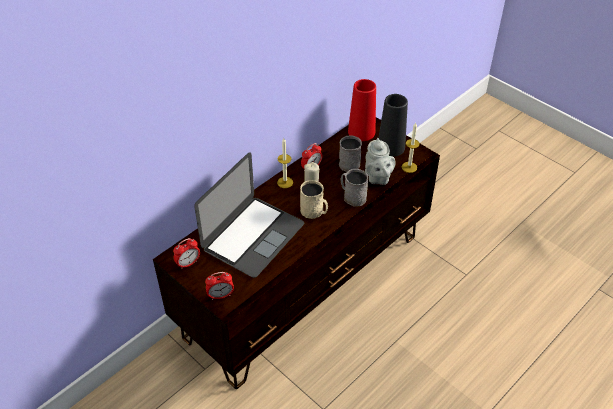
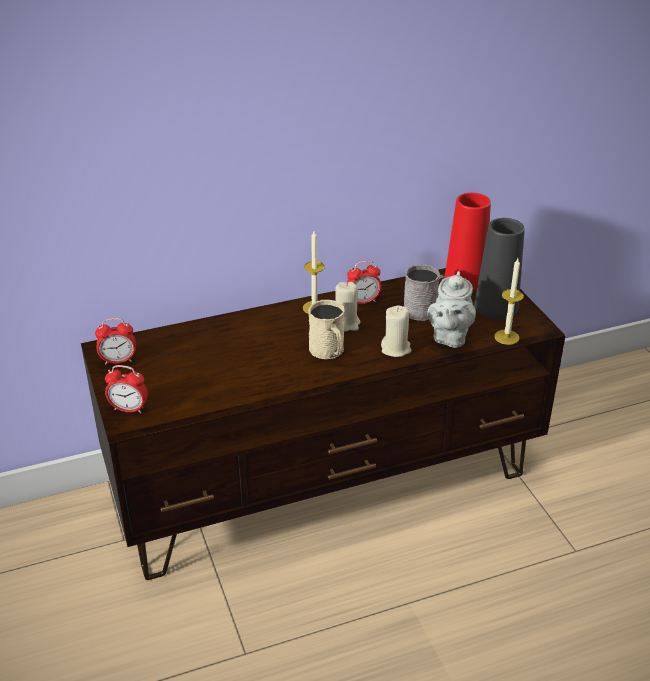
camera: 25 degrees right, 10 degrees down
laptop [194,152,304,278] -> none
grey mug [341,169,368,207] -> beige candle [381,306,411,357]

